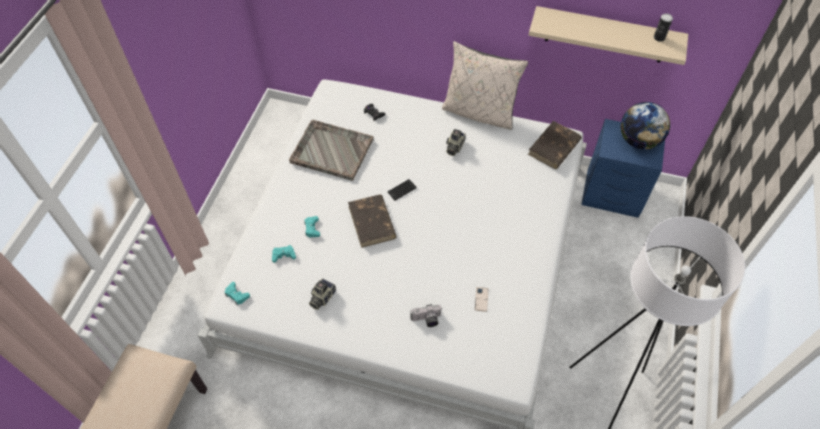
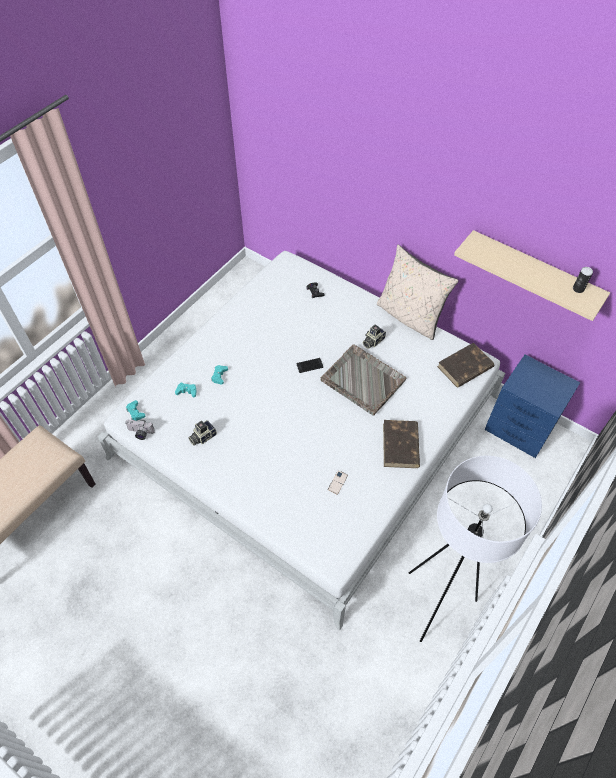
camera: 20 degrees right, 0 degrees up
grey tray [289,120,374,181] -> grey tray moved to [320,345,406,416]
brown book [348,195,397,248] -> brown book moved to [383,420,420,468]
camera [410,304,442,327] -> camera moved to [125,420,155,440]
globe [621,102,670,150] -> none

